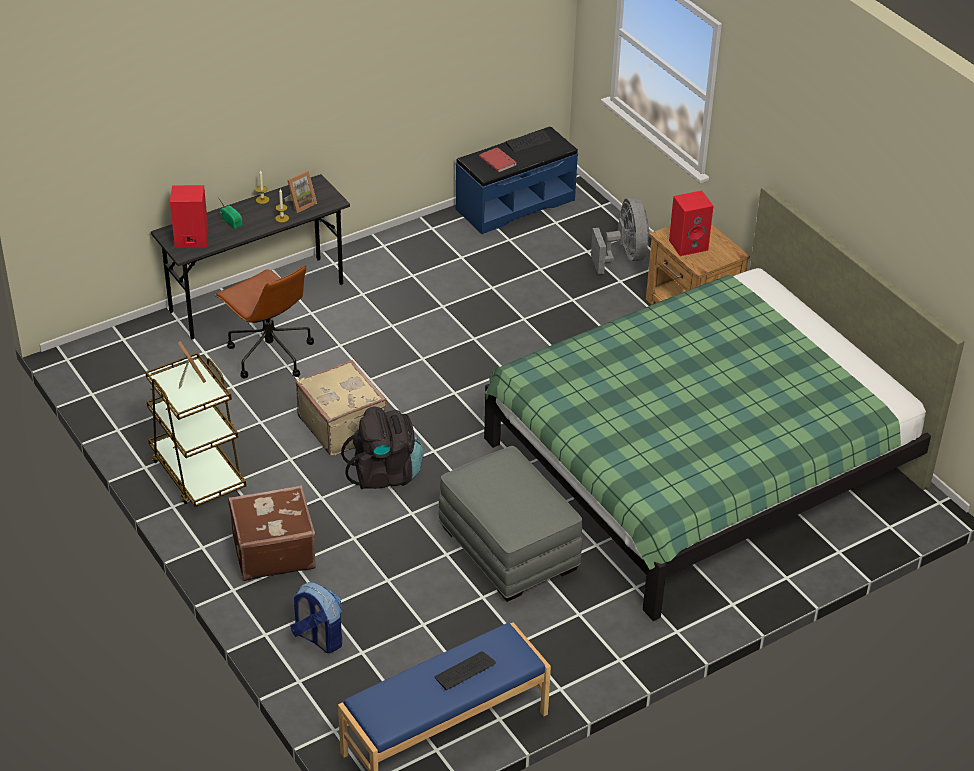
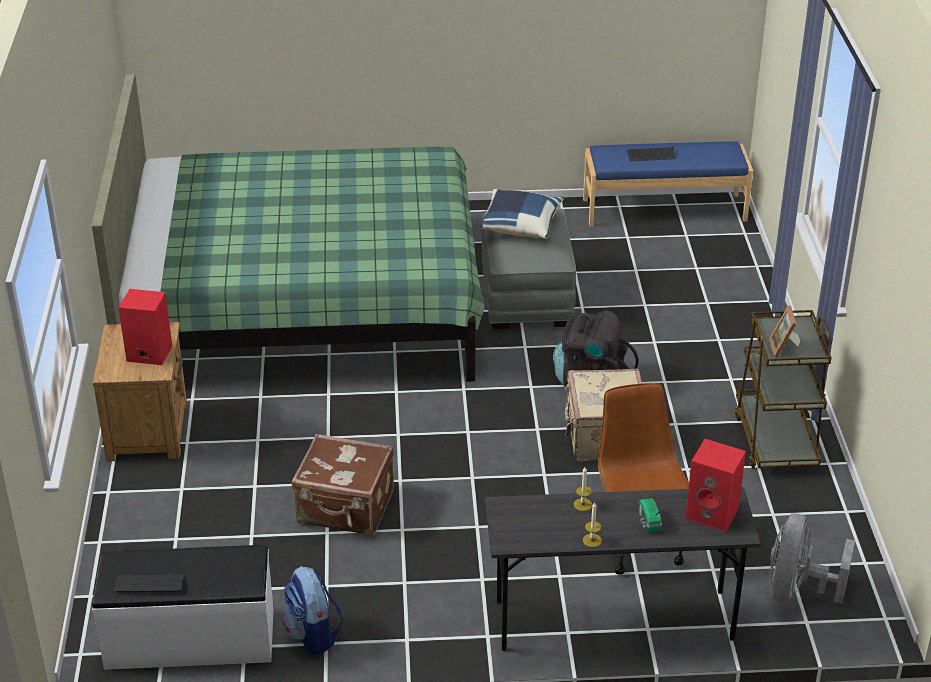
camera: 150 degrees left, 5 degrees down
brown suitcase [228,485,316,581] -> brown suitcase moved to [292,434,394,536]
picture frame [284,171,317,213] -> none
backpack [290,582,342,653] -> backpack moved to [283,566,343,655]
blue bench [456,126,578,234] -> white bench [92,545,274,670]
red book [479,147,517,173] -> none
grey fan [591,197,649,274] -> grey fan moved to [770,513,855,604]
none -> blue pillow [477,189,564,239]

